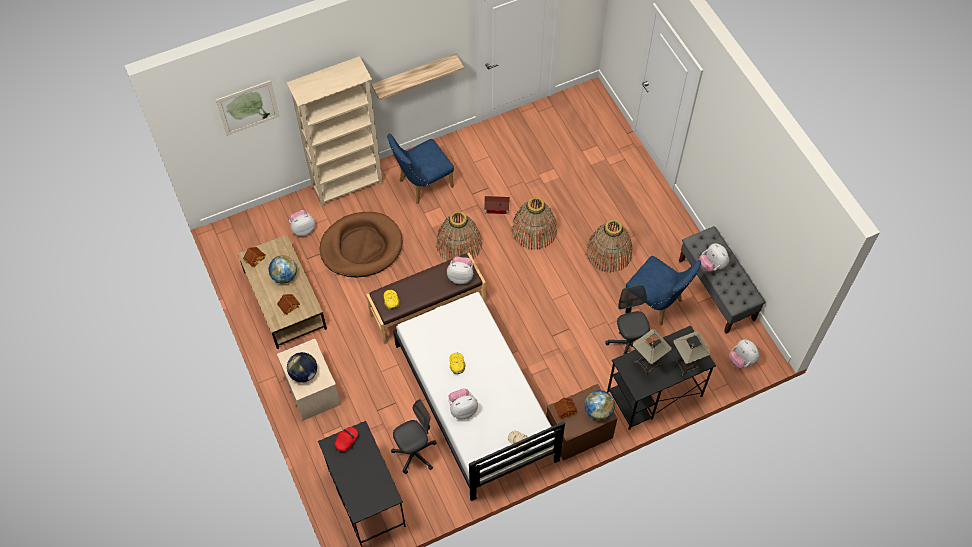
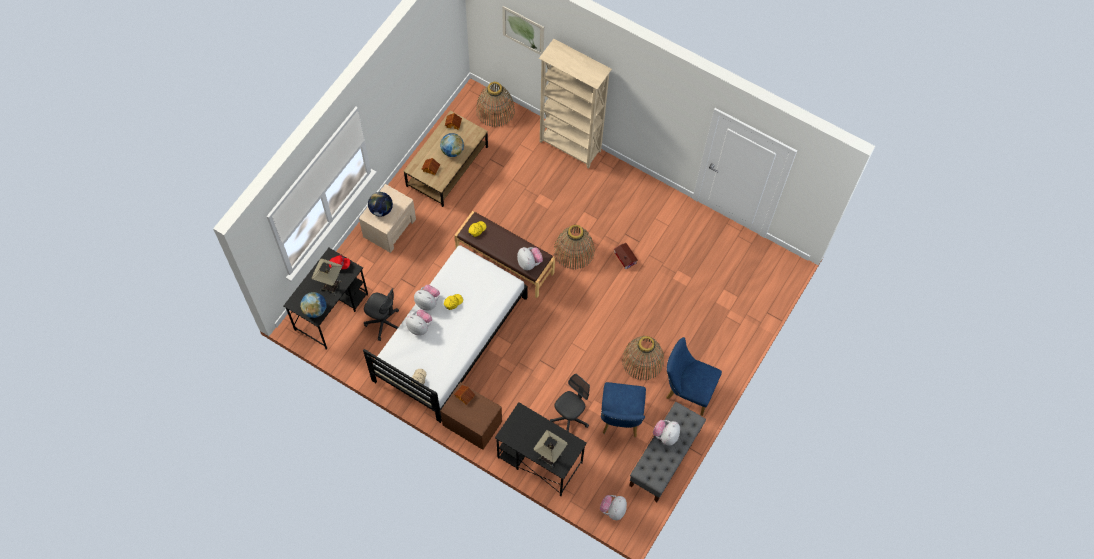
camera: 55 degrees right, 5 degrees up
plush toy [289,210,315,236] -> plush toy moved to [414,285,440,311]
brown dog bed [320,212,402,278] -> none
shelf [371,53,464,100] -> none
blue chair [387,134,454,204] -> blue chair moved to [666,337,722,416]
basket [512,197,557,250] -> basket moved to [476,82,515,127]
globe [585,390,615,421] -> globe moved to [300,292,326,318]
table lamp [633,329,672,376] -> table lamp moved to [311,259,342,296]

